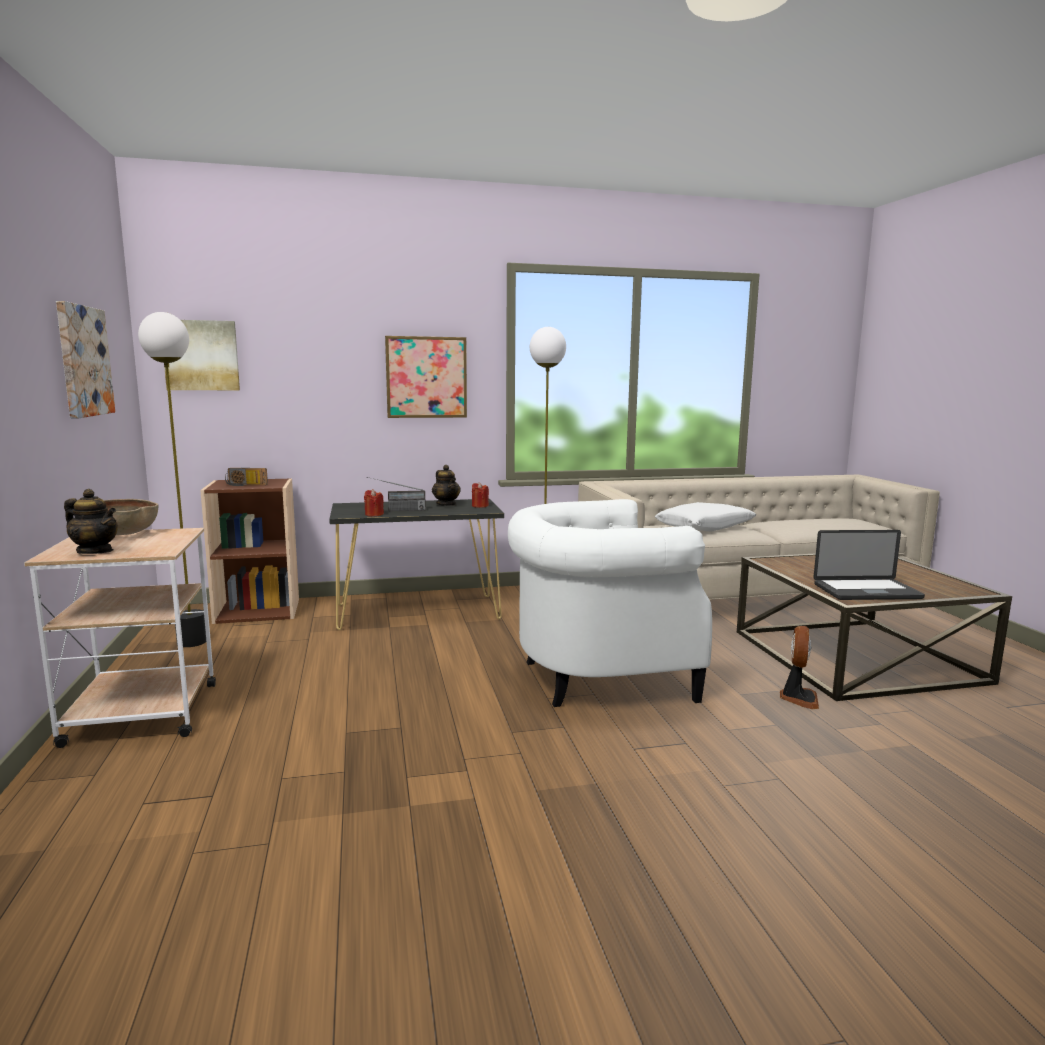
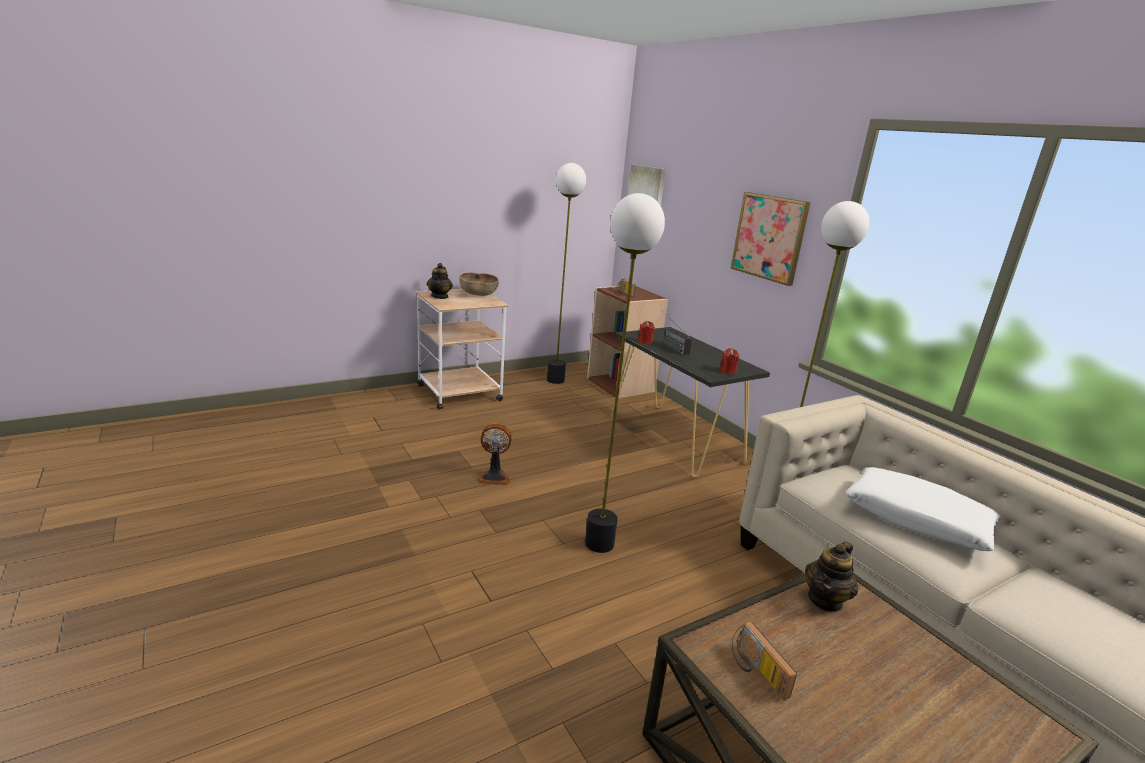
camera: 70 degrees right, 10 degrees up
picture [56,301,115,418] -> none
teapot [432,465,461,506] -> teapot moved to [805,542,858,613]
white armchair [508,499,712,707] -> floor lamp [585,193,665,553]
fan [780,626,819,709] -> fan moved to [477,424,512,485]
laptop [813,530,925,600] -> radio [732,621,797,700]

